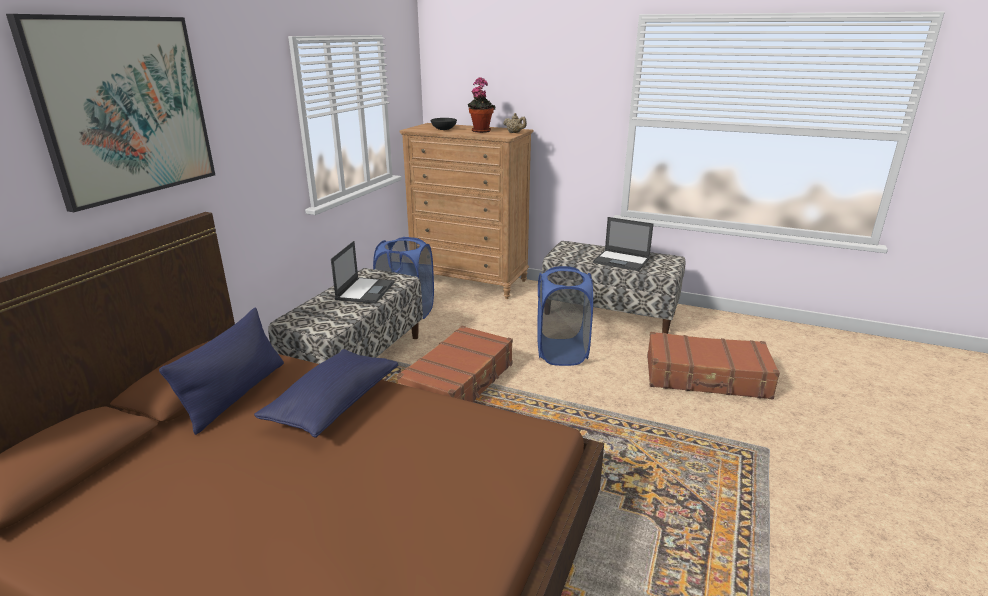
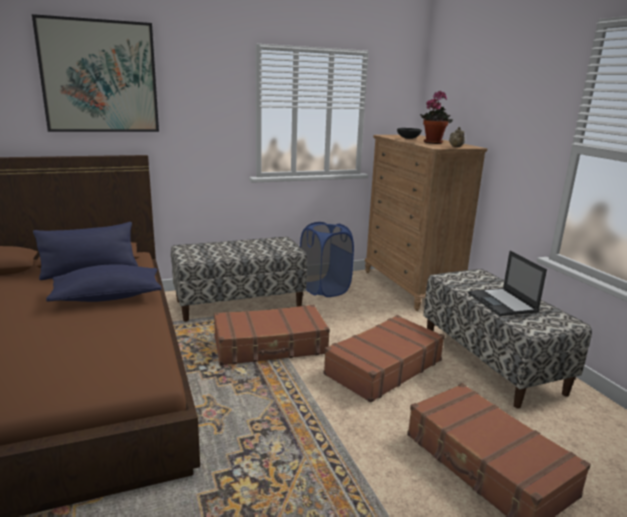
camera: 45 degrees right, 5 degrees down
laptop [331,241,395,303] -> none
blue laundry basket [537,266,593,366] -> brown suitcase [323,315,445,403]

